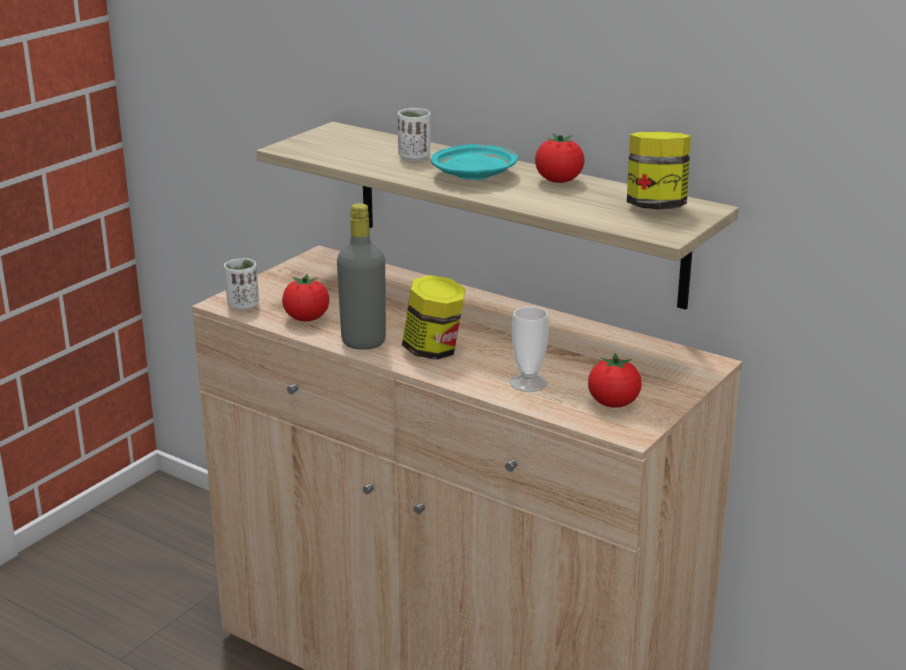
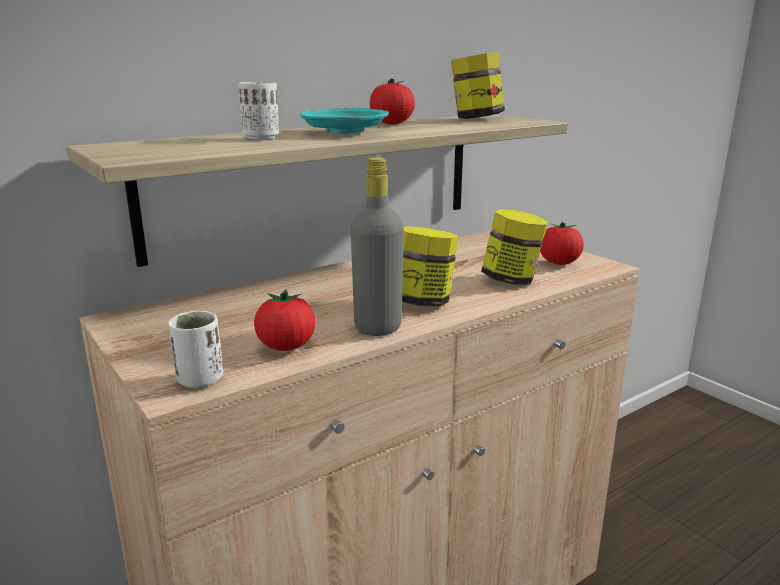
camera: 70 degrees left, 5 degrees down
cup [510,306,549,392] -> jar [481,209,548,285]

